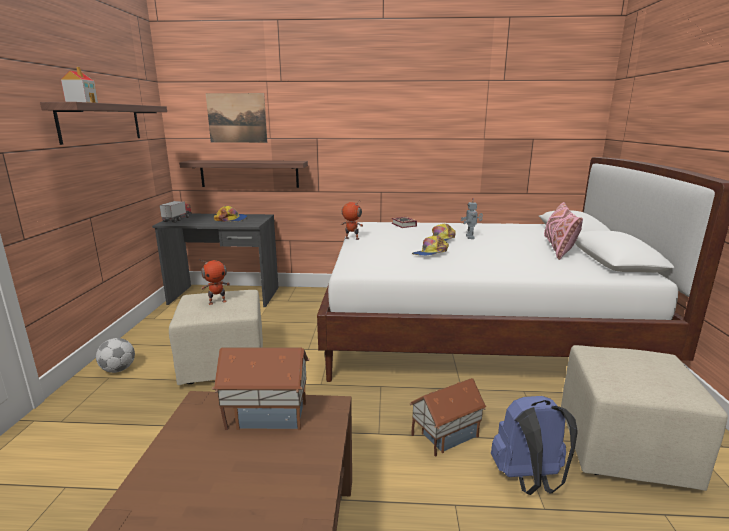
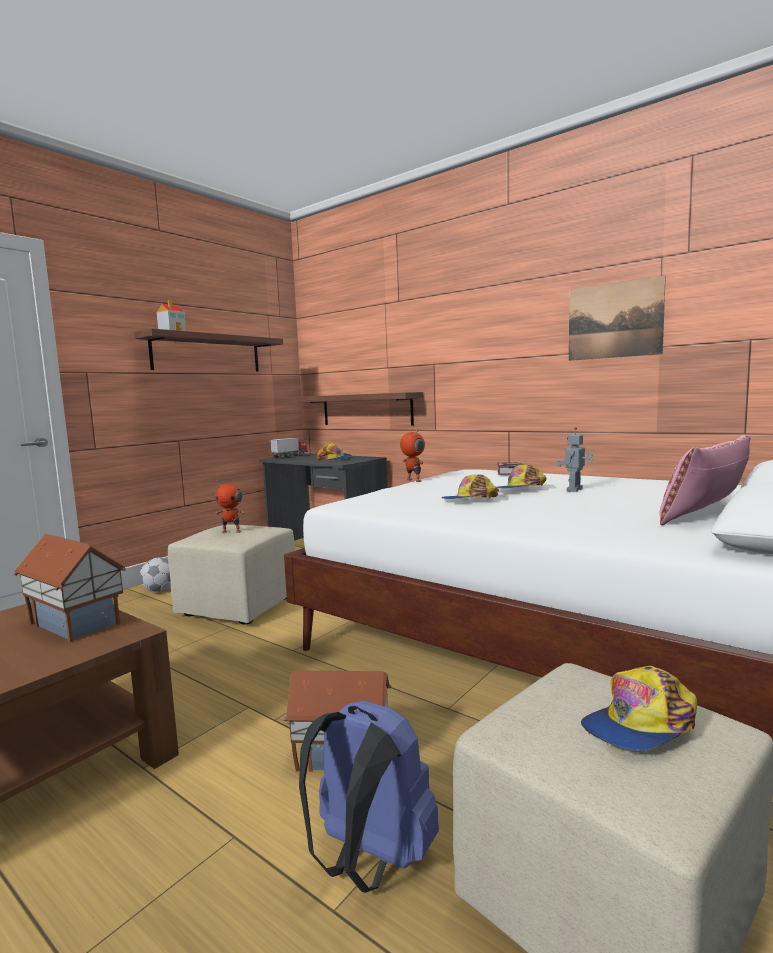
camera: 35 degrees right, 10 degrees down
picture [206,93,267,143] -> picture moved to [569,275,666,361]
none -> cap [581,666,697,750]

